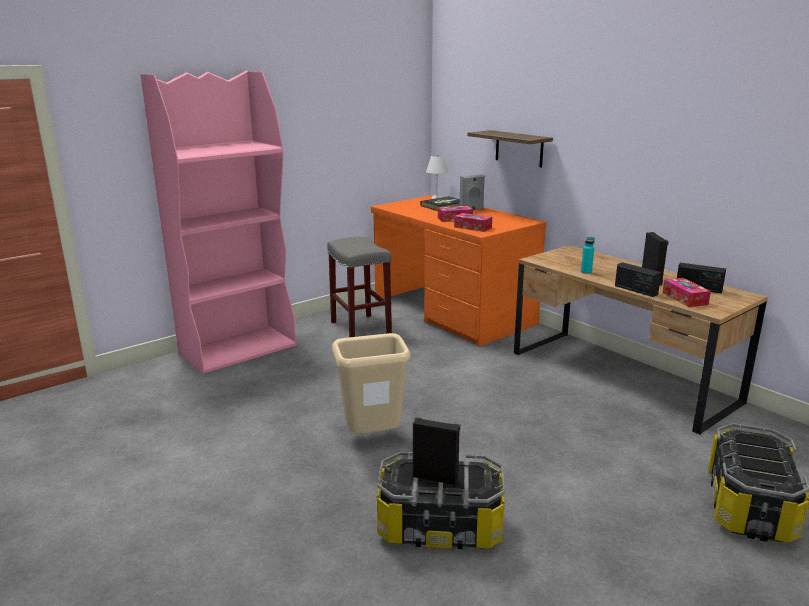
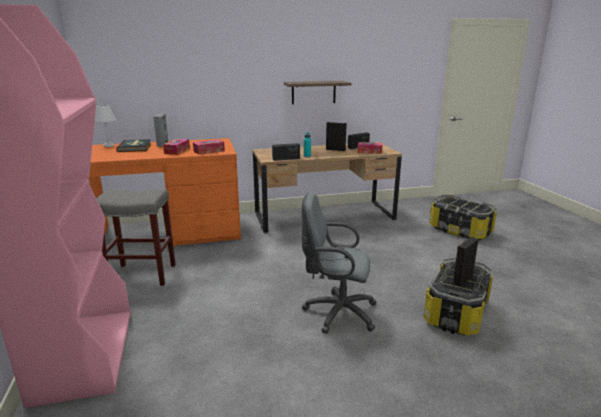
camera: 65 degrees left, 0 degrees up
beige trash can [332,333,411,434] -> grey office chair [302,193,377,334]
shelf [467,130,553,167] -> shelf moved to [284,81,351,105]
radio [615,262,661,297] -> radio moved to [272,143,300,161]

